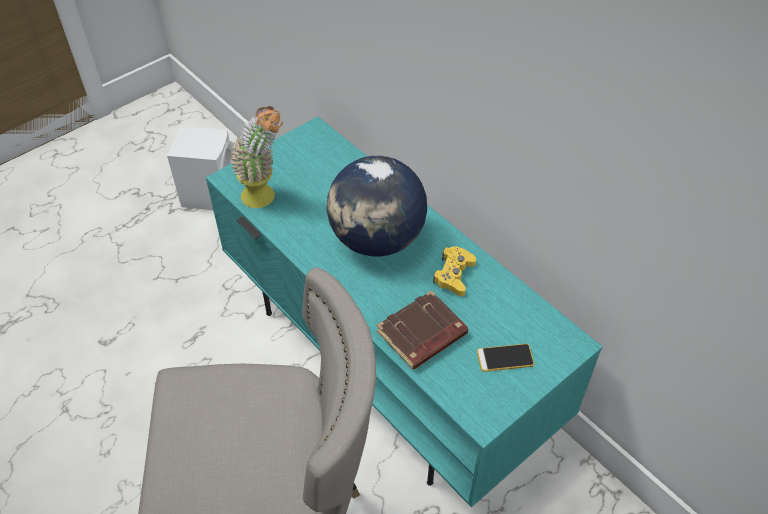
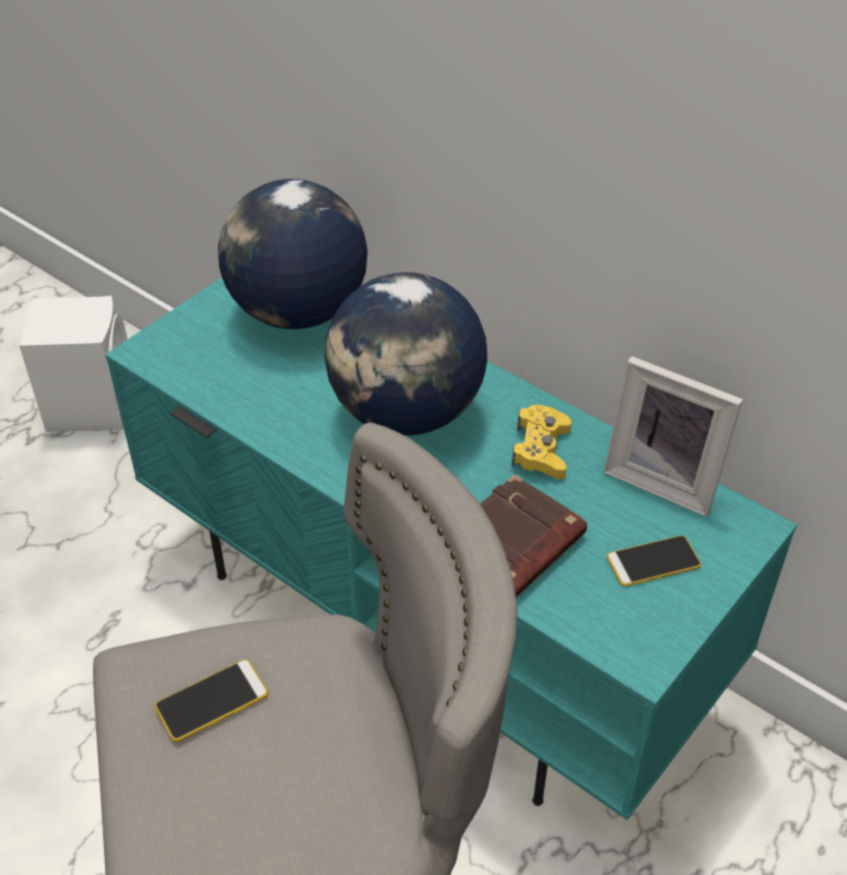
camera: 10 degrees left, 5 degrees down
potted plant [230,106,283,208] -> none
none -> phone [155,659,268,742]
none -> globe [218,179,368,329]
none -> picture frame [604,356,743,517]

